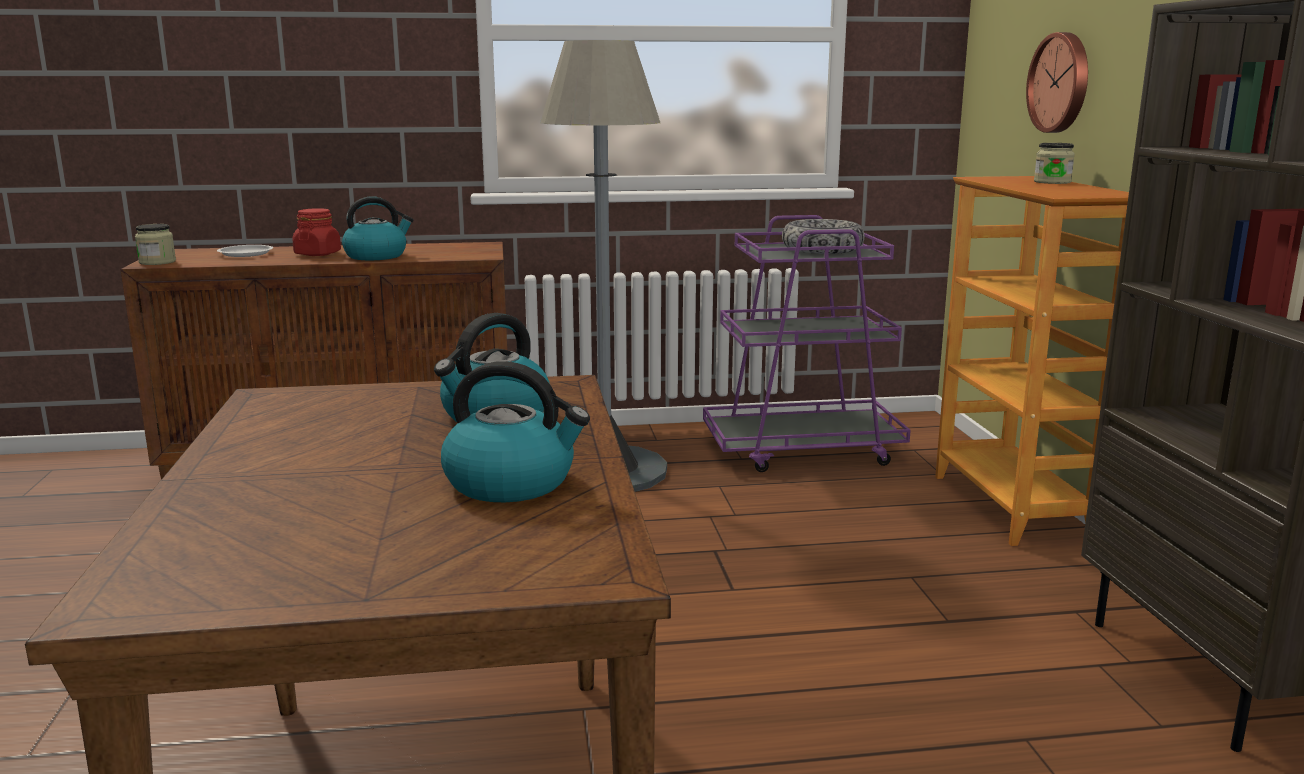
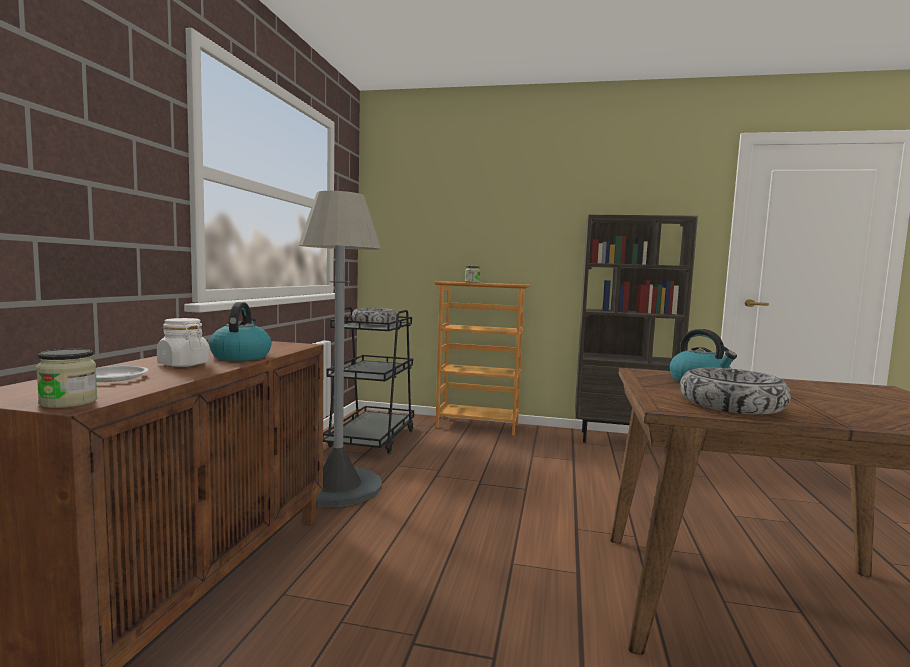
camera: 70 degrees left, 10 degrees down
red jar [292,208,341,256] -> white jar [157,318,210,367]
kettle [441,361,590,502] -> none
purple cart [703,215,911,472] -> black cart [323,307,414,454]
wall clock [1026,32,1088,133] -> none
none -> bowl [680,367,791,415]

